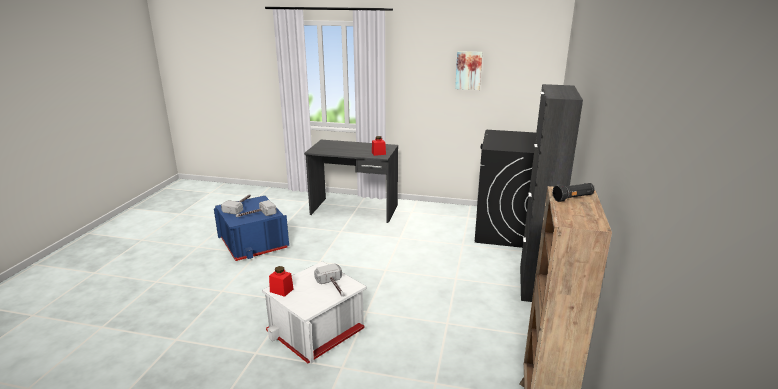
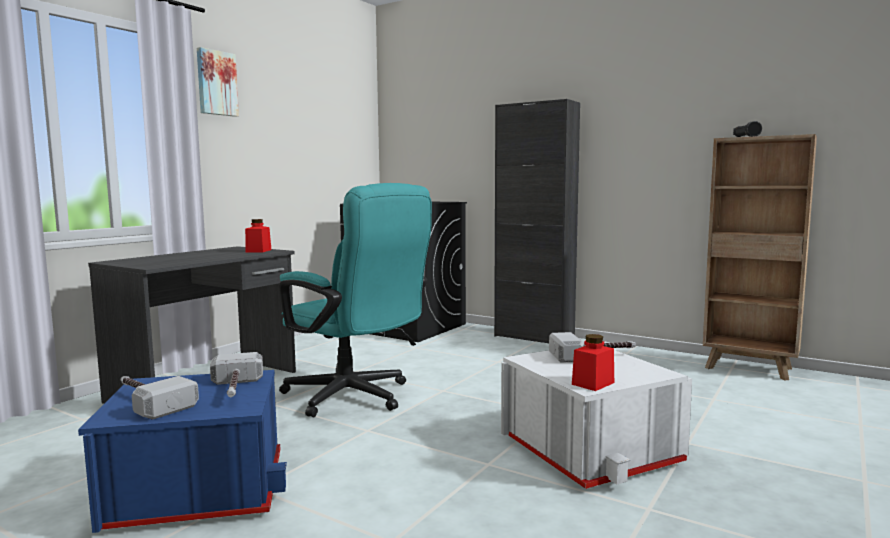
camera: 70 degrees left, 15 degrees down
picture [455,51,482,90] -> picture moved to [197,47,239,117]
none -> turquoise office chair [279,183,432,417]

